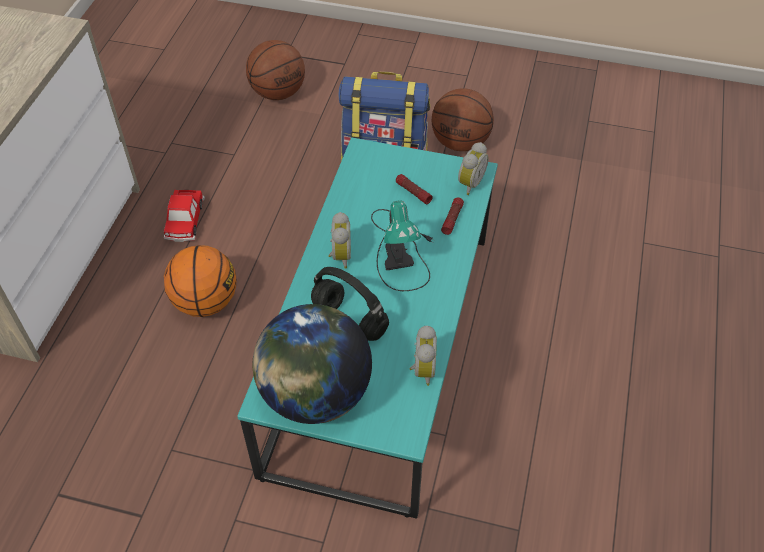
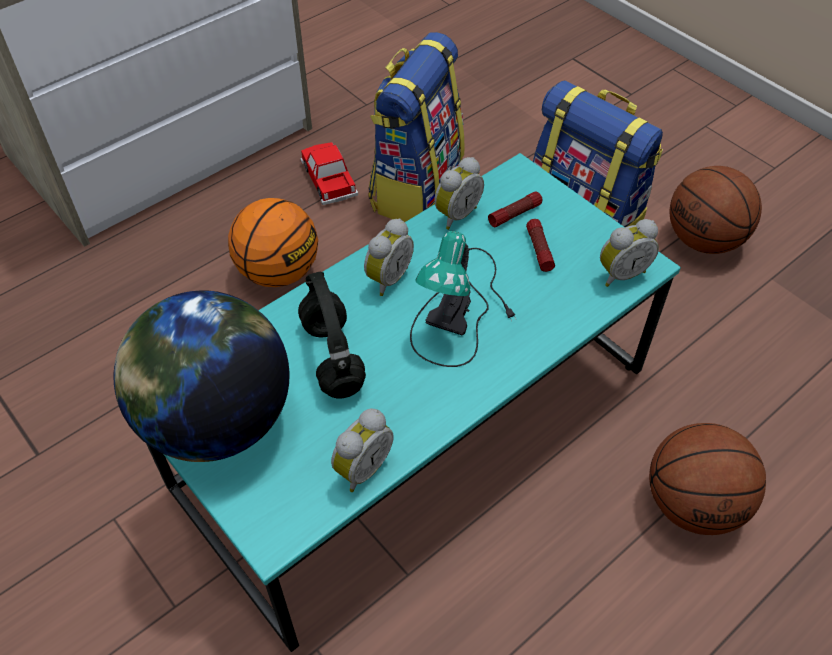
camera: 35 degrees right, 0 degrees up
toy car [164,190,205,242] -> toy car turned 120 degrees clockwise [300,142,358,205]
basketball [246,40,305,100] -> basketball moved to [649,423,766,535]
flashlight [441,197,464,235] -> flashlight moved to [488,192,543,227]
none -> backpack [368,32,464,222]
none -> alarm clock [434,157,484,230]

